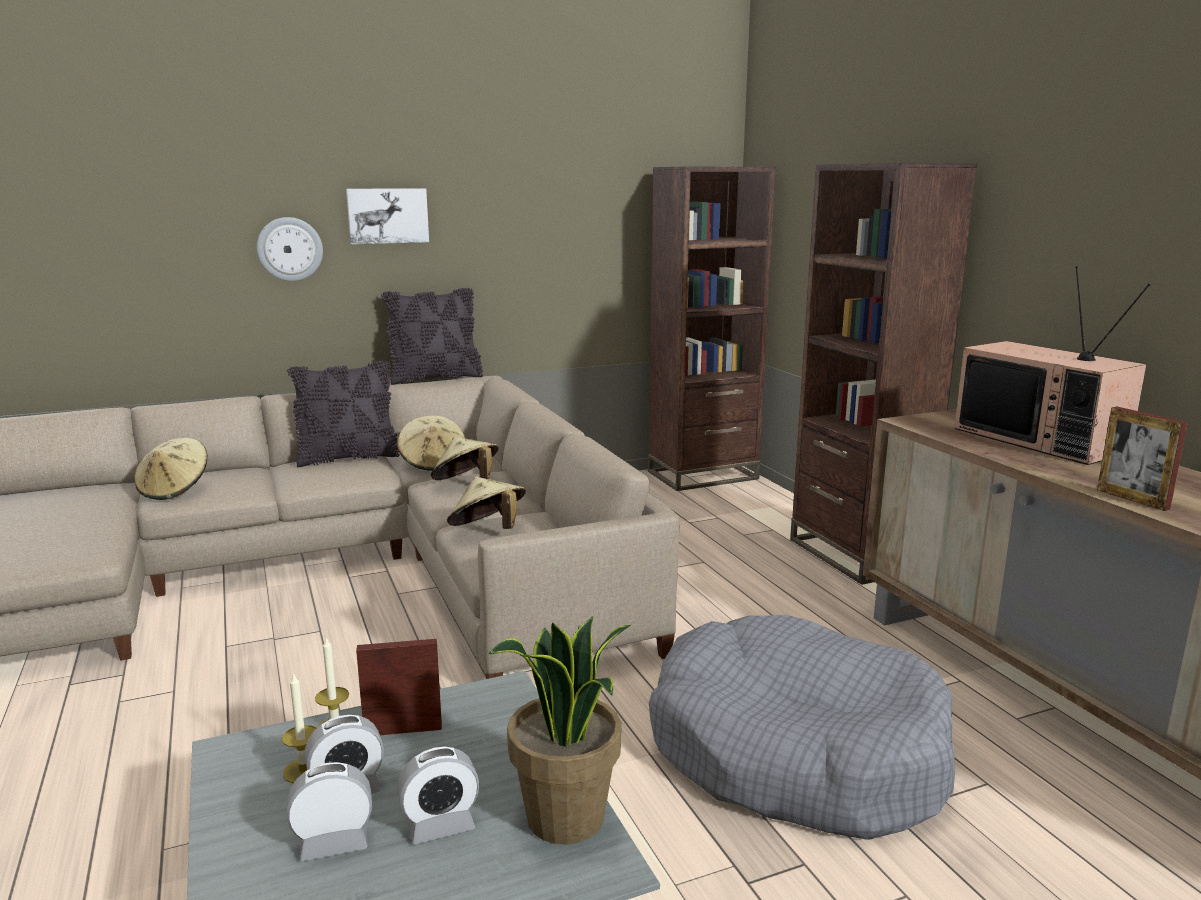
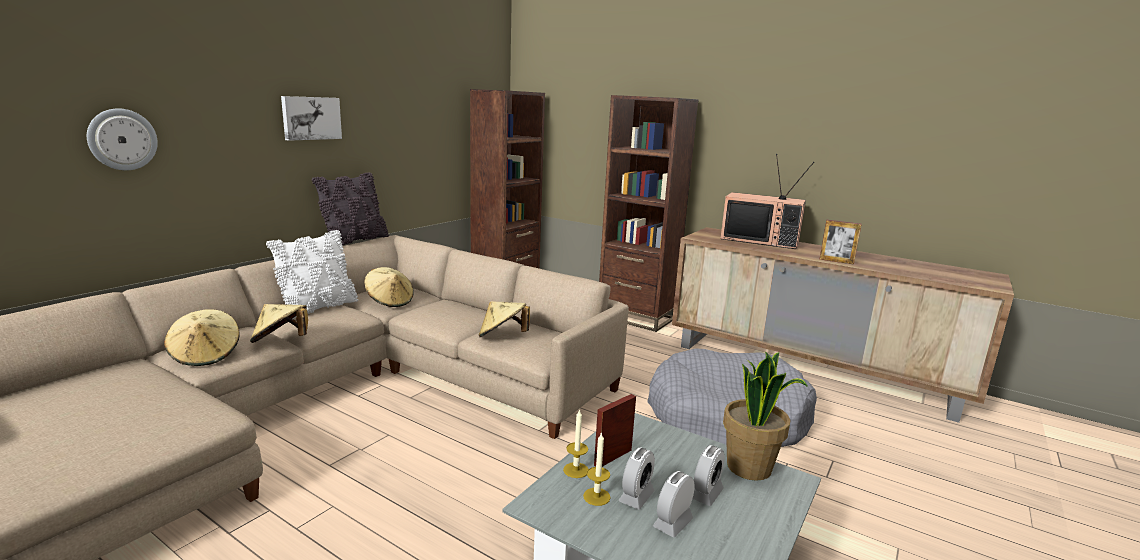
camera: 35 degrees left, 0 degrees up
wall clock [257,217,323,281] -> wall clock moved to [87,108,158,170]
black pillow [287,360,400,467] -> white pillow [266,230,358,319]
beige hat [431,437,499,480] -> beige hat moved to [250,304,308,343]

